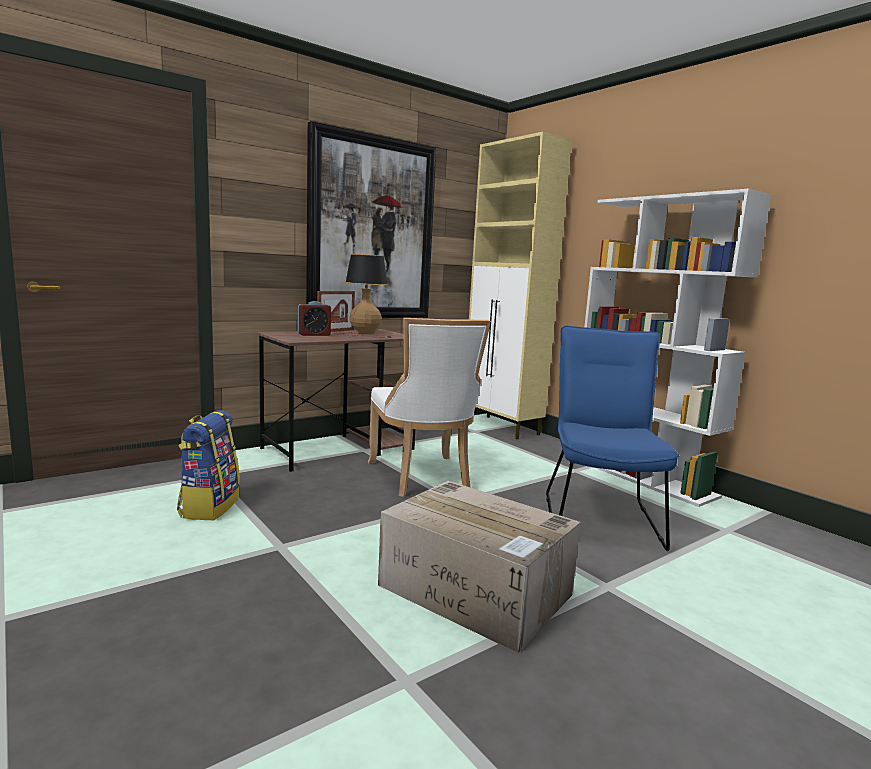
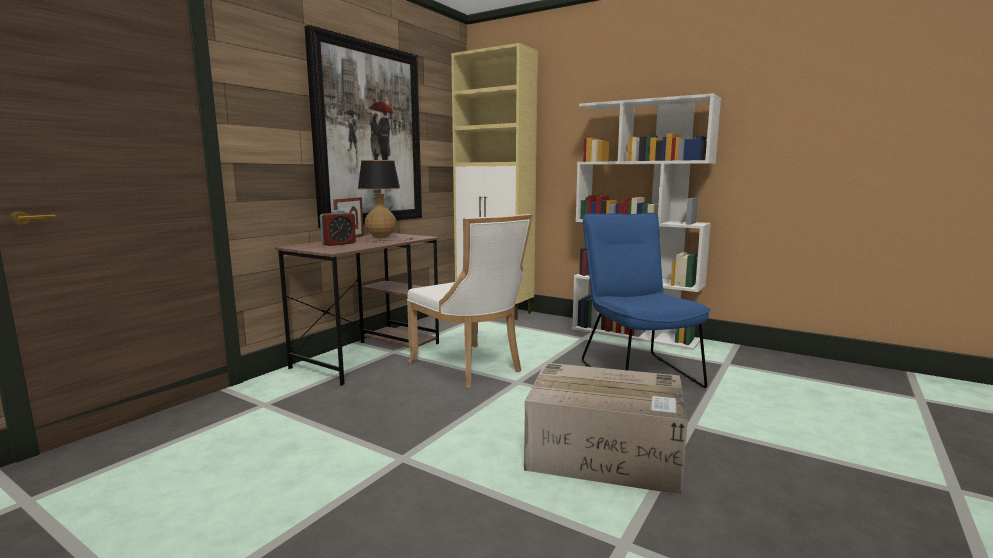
camera: 20 degrees left, 0 degrees up
backpack [177,410,240,520] -> none

